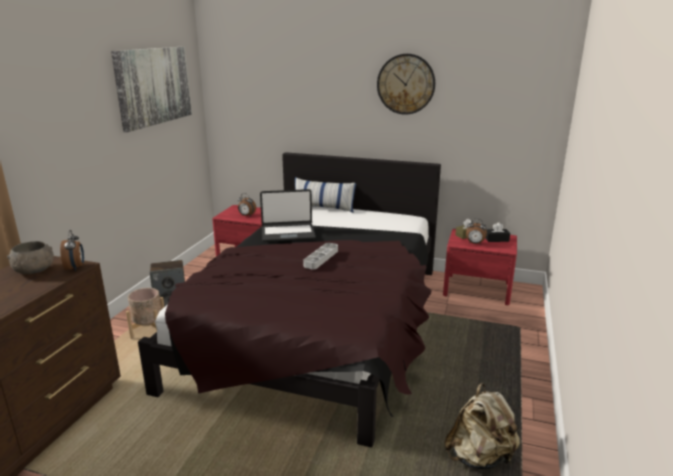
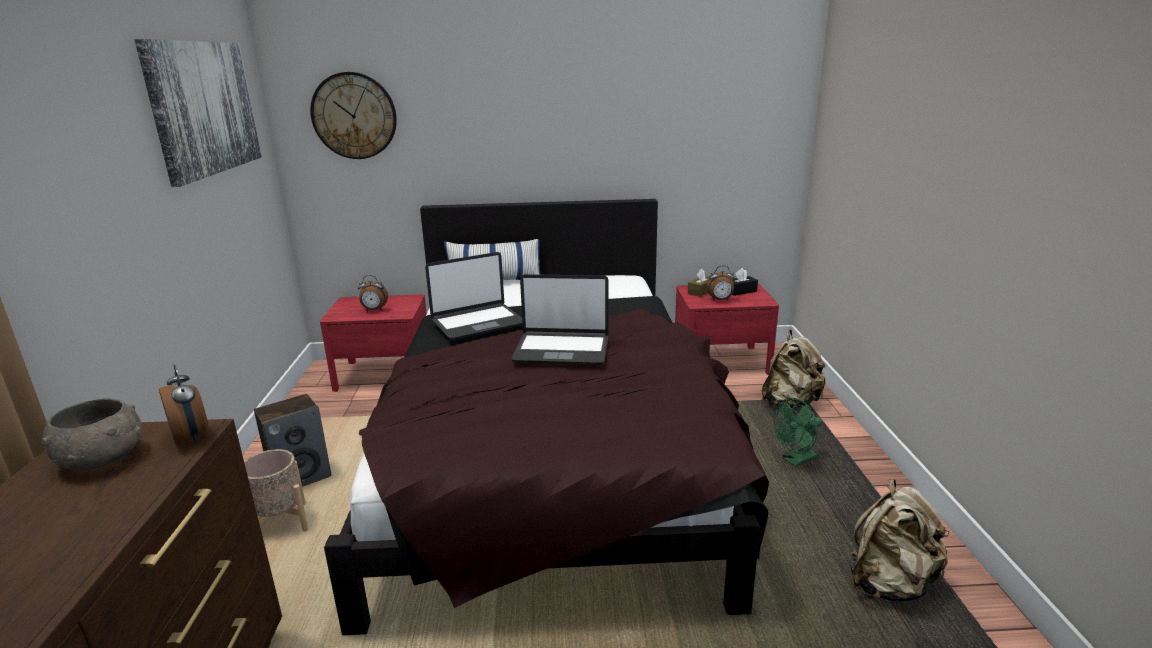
camera: 20 degrees left, 0 degrees up
grey tray [303,243,338,269] -> laptop [511,274,609,365]
wall clock [377,54,435,115] -> wall clock moved to [310,72,397,159]
none -> beige backpack [761,329,827,408]
none -> green fan [774,398,822,467]

